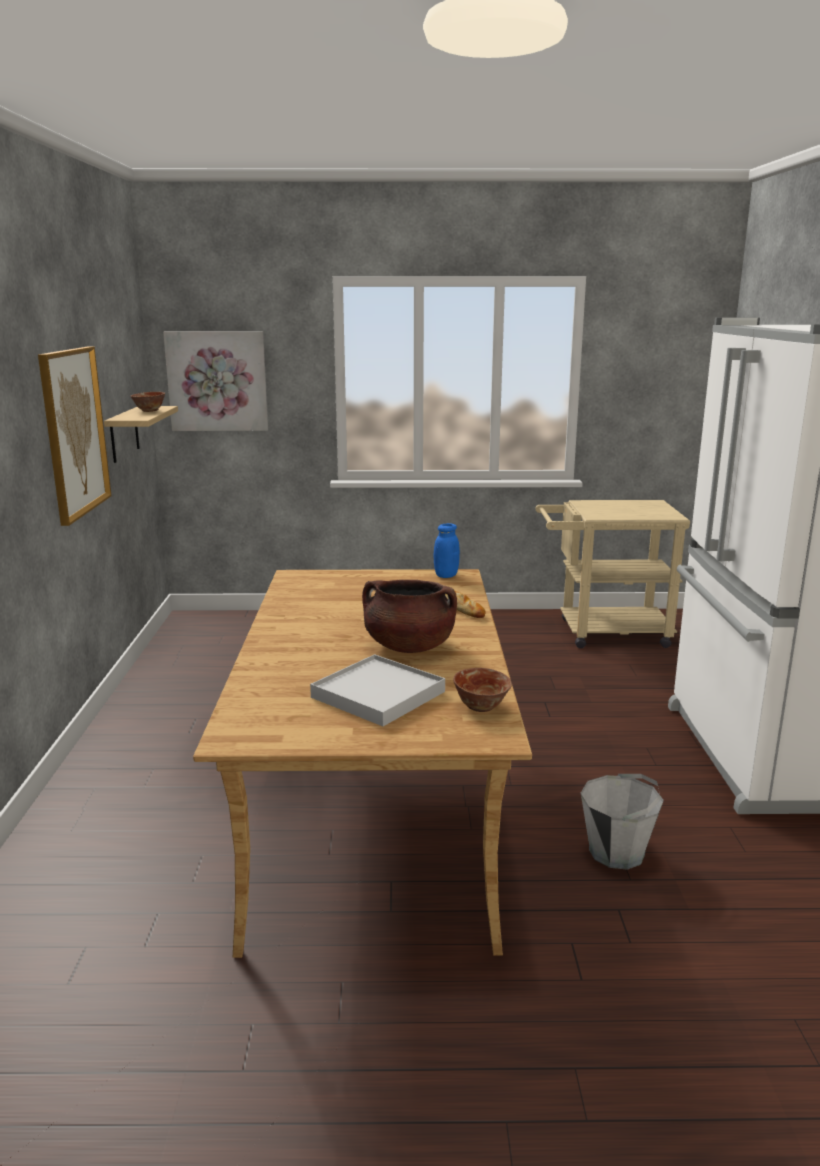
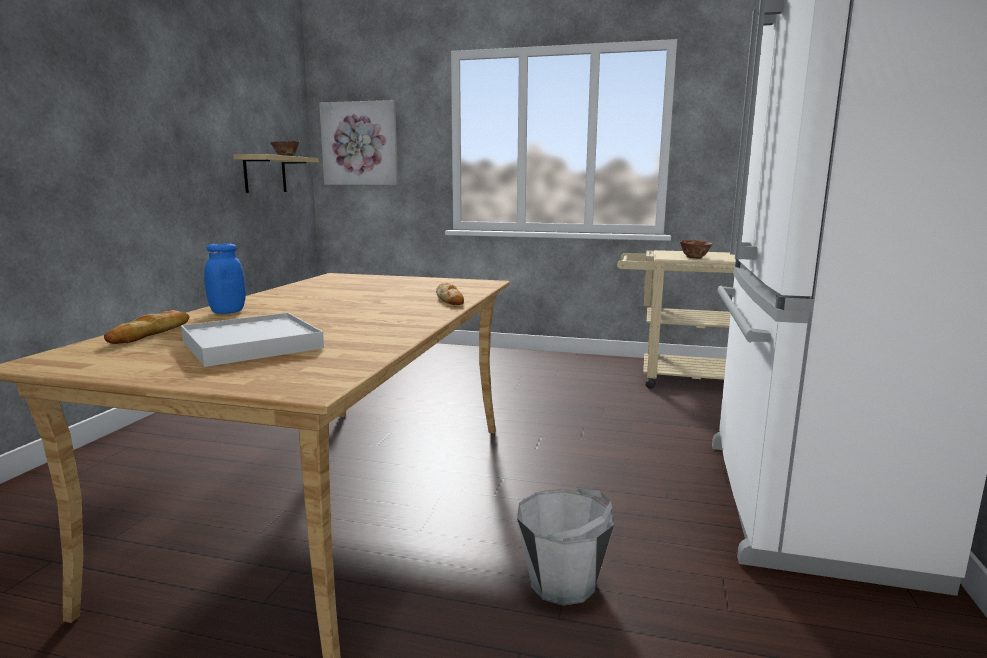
camera: 15 degrees right, 5 degrees down
picture [38,347,111,526] -> none
brown cooking pot [362,580,457,653] -> none
blue jar [433,523,460,578] -> blue jar moved to [204,243,246,314]
bowl [453,668,512,712] -> bowl moved to [680,240,713,259]
none -> bread [104,310,190,344]

